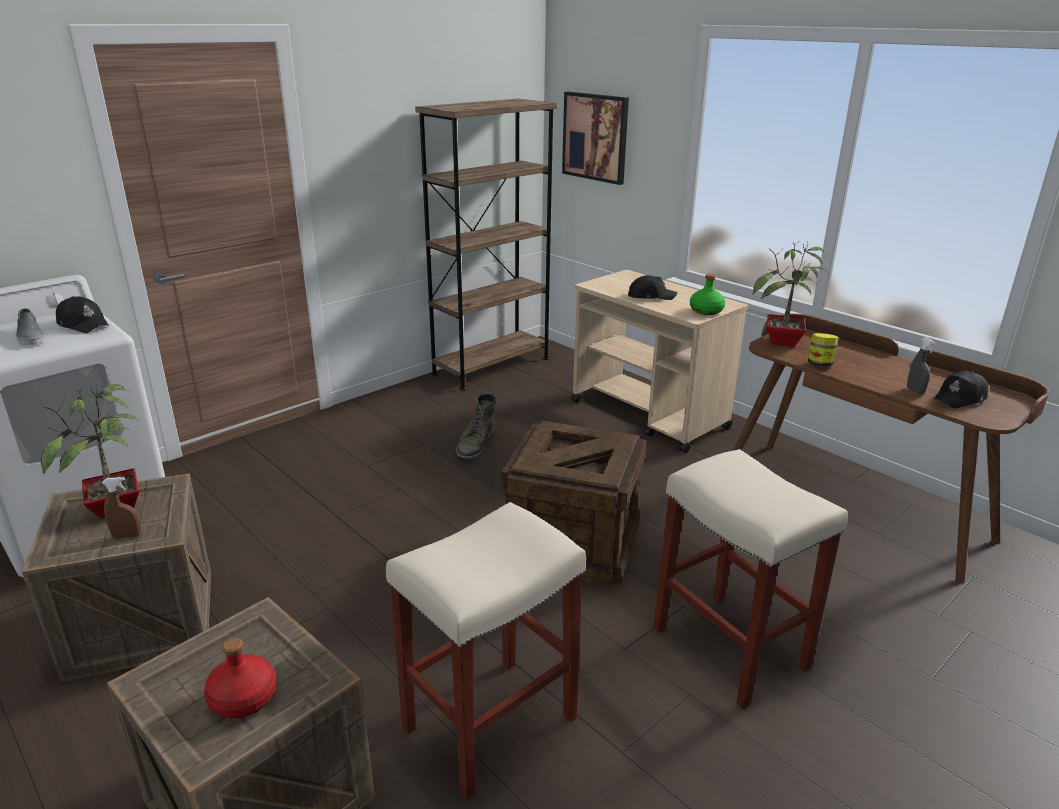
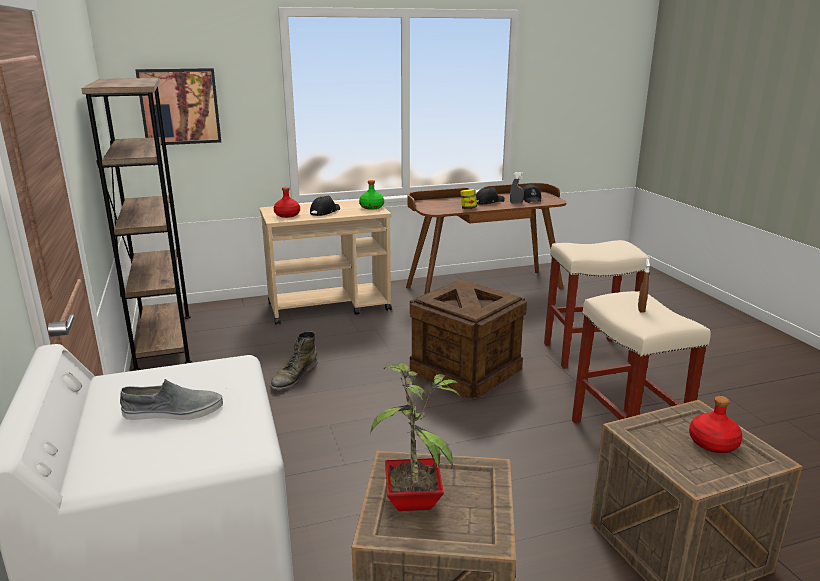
camera: 65 degrees left, 5 degrees down
black cap [56,296,109,333] -> black cap moved to [476,187,505,205]
brown spray bottle [102,477,141,539] -> brown spray bottle moved to [638,259,650,313]
green boot [456,393,495,459] -> green boot turned 75 degrees clockwise [270,331,317,390]
potted plant [752,241,829,346] -> none
none -> red bottle [274,187,300,218]

